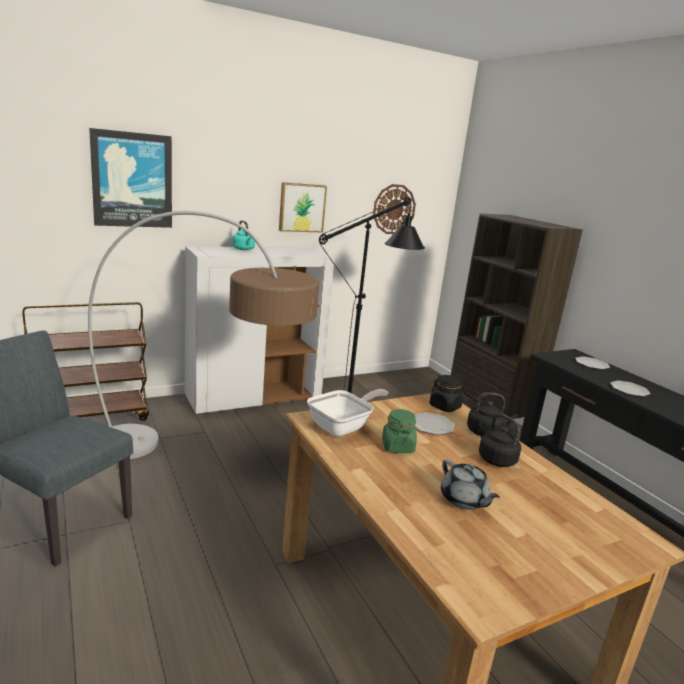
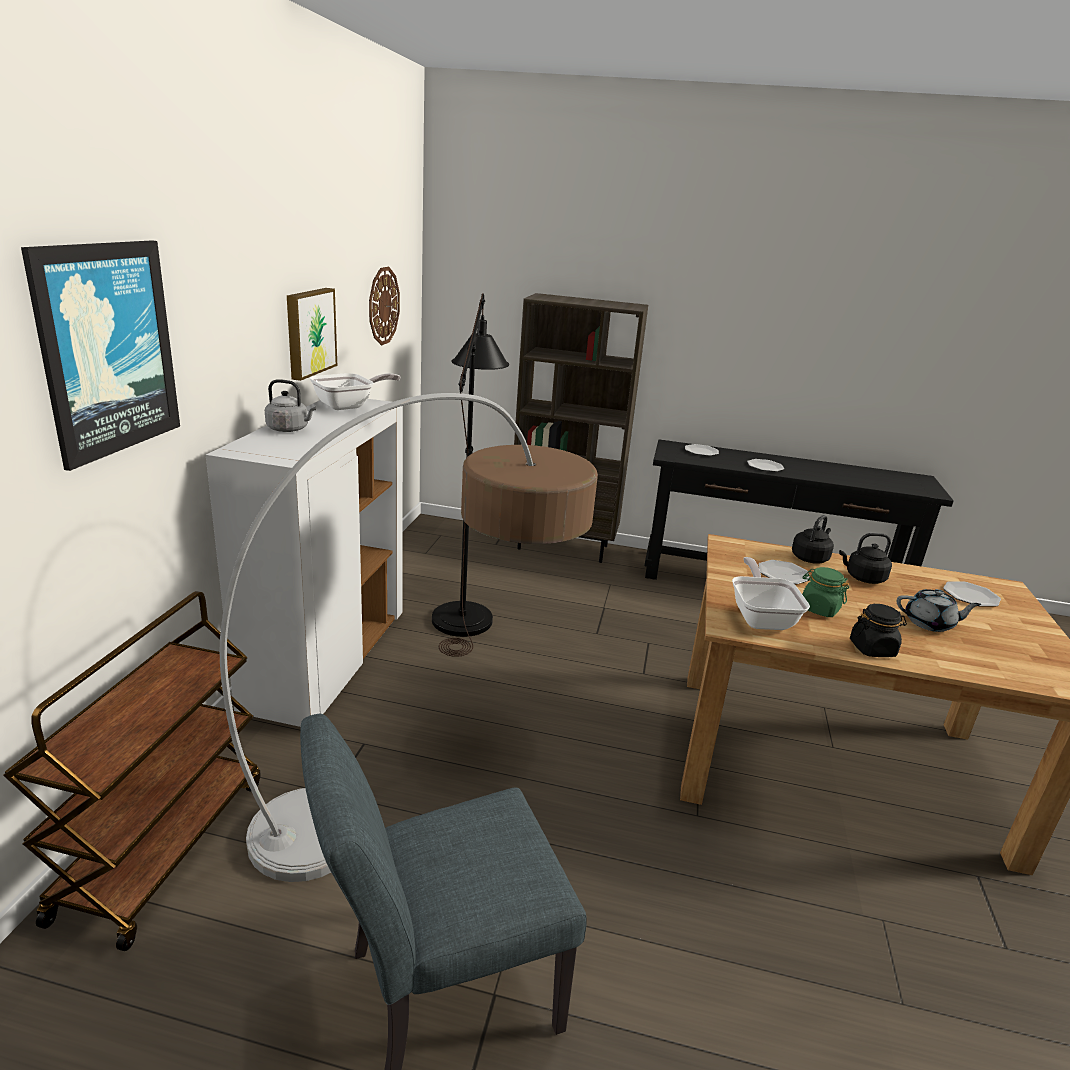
camera: 50 degrees left, 5 degrees up
turquoise kettle [232,220,255,250] -> grey kettle [265,379,317,432]
black jar [429,375,465,412] -> black jar moved to [850,604,907,657]
none -> frying pan [310,373,401,410]
none -> plate [943,581,1001,607]

